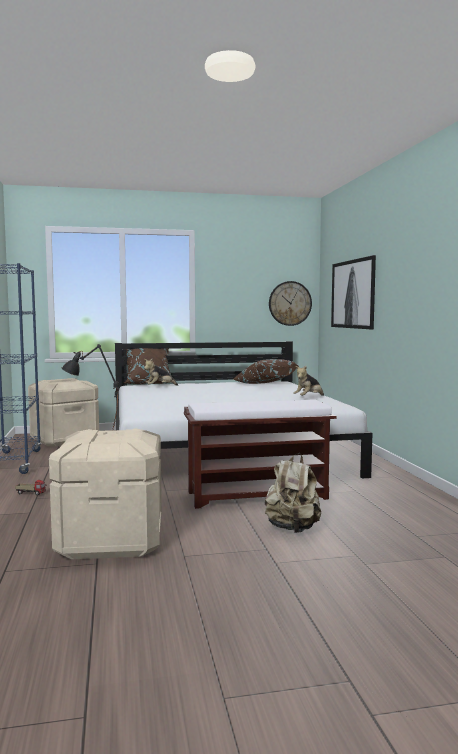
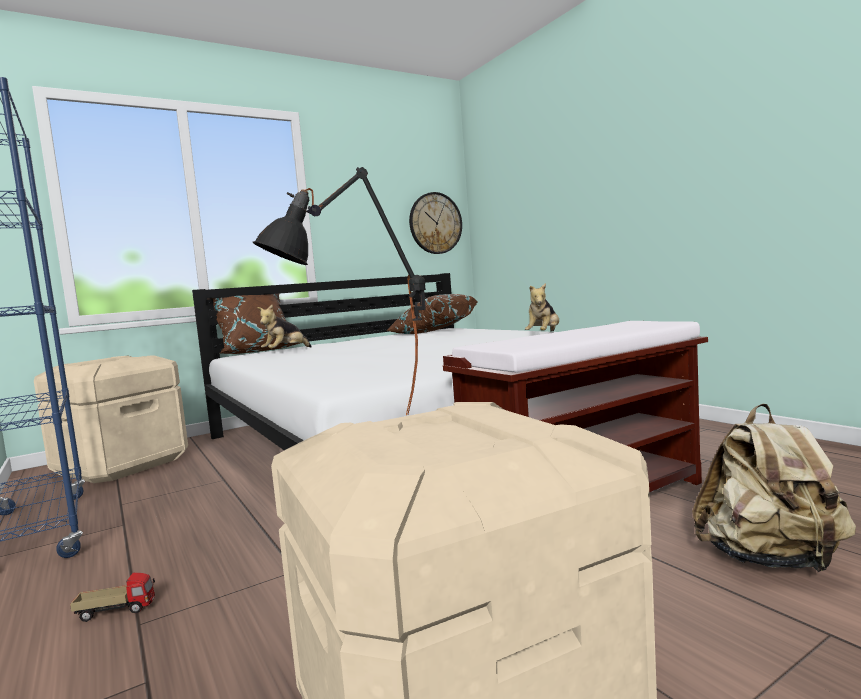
camera: 20 degrees left, 0 degrees up
picture [331,255,376,329] -> none

